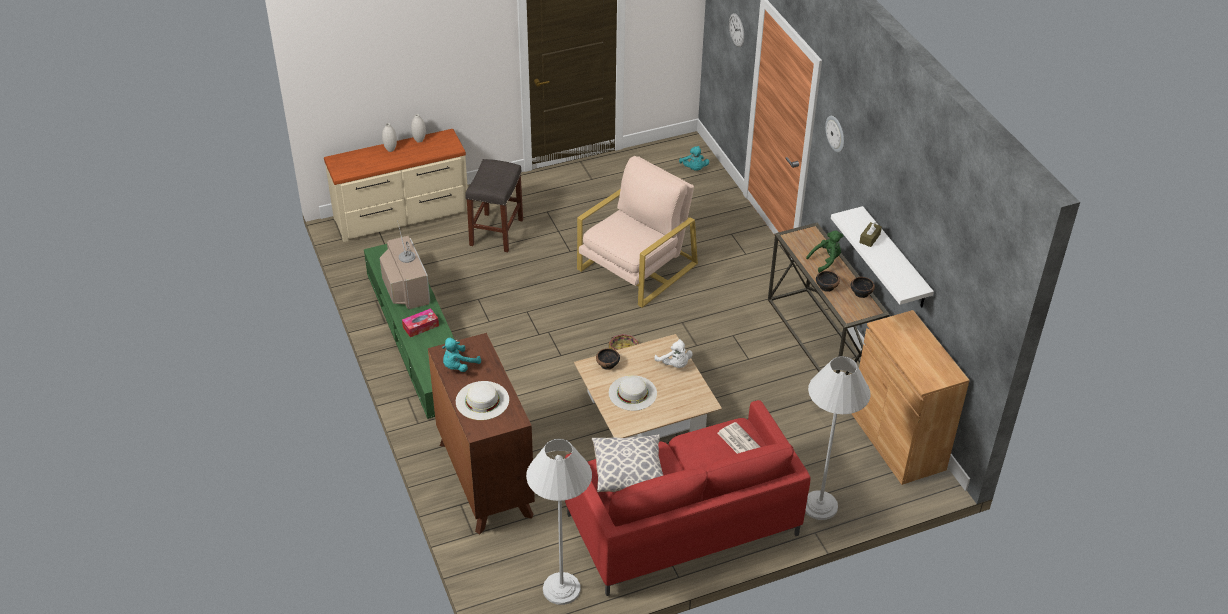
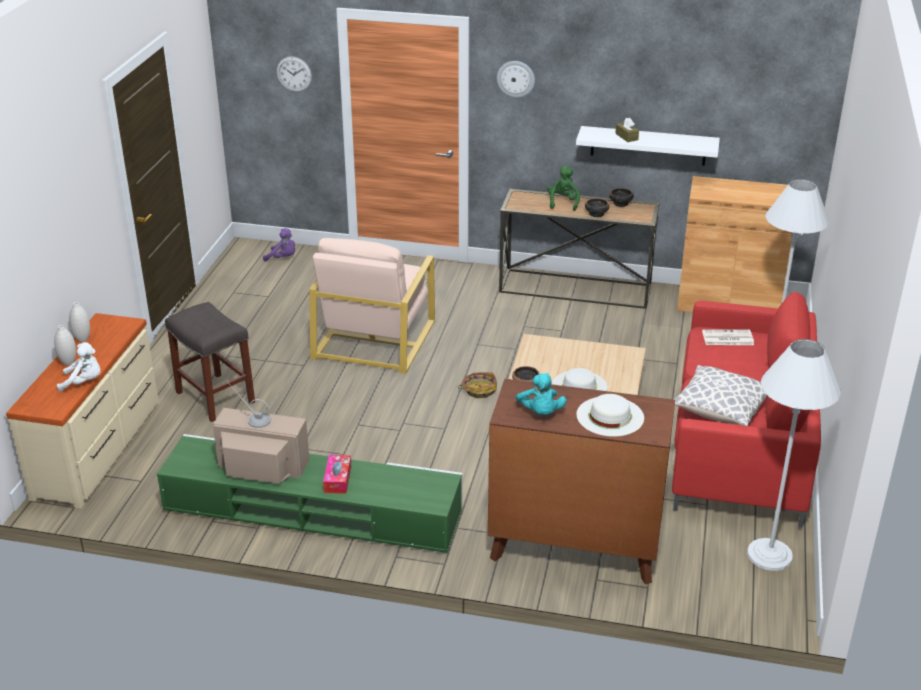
camera: 55 degrees left, 10 degrees down
beige armchair [577,156,698,308] -> beige armchair turned 150 degrees counterclockwise [309,238,435,374]
white plush toy [654,339,693,368] -> white plush toy moved to [57,342,101,392]
turquoise plush toy [679,146,709,171] -> purple plush toy [263,228,295,261]

